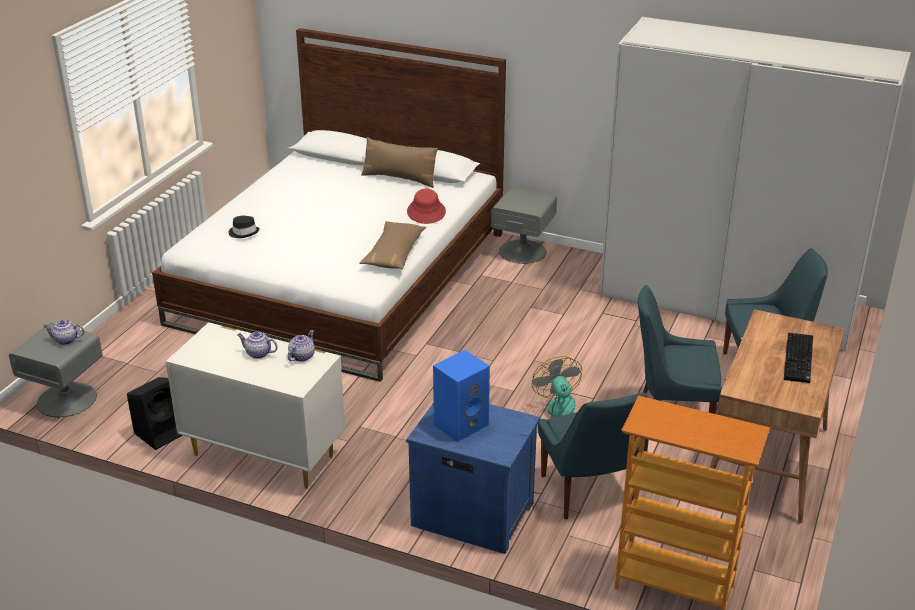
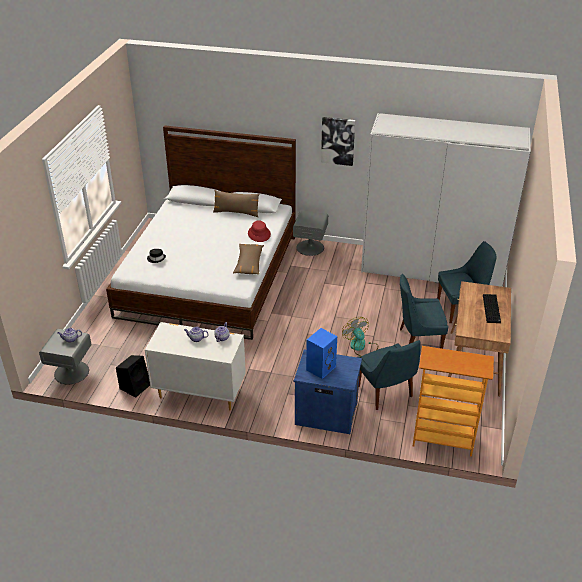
camera: 10 degrees left, 5 degrees up
none -> picture [321,117,355,166]

